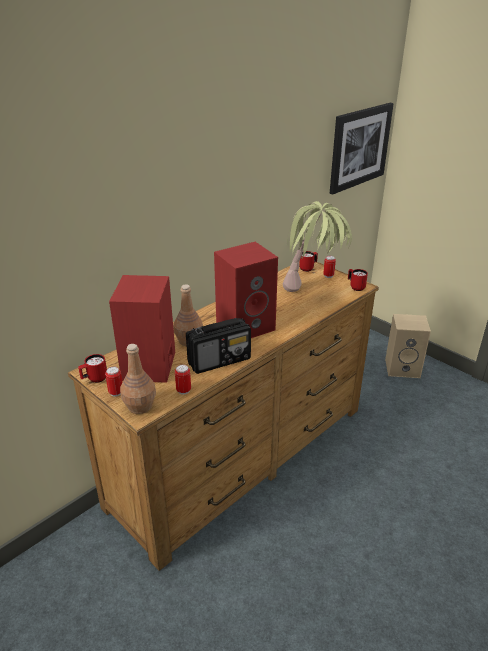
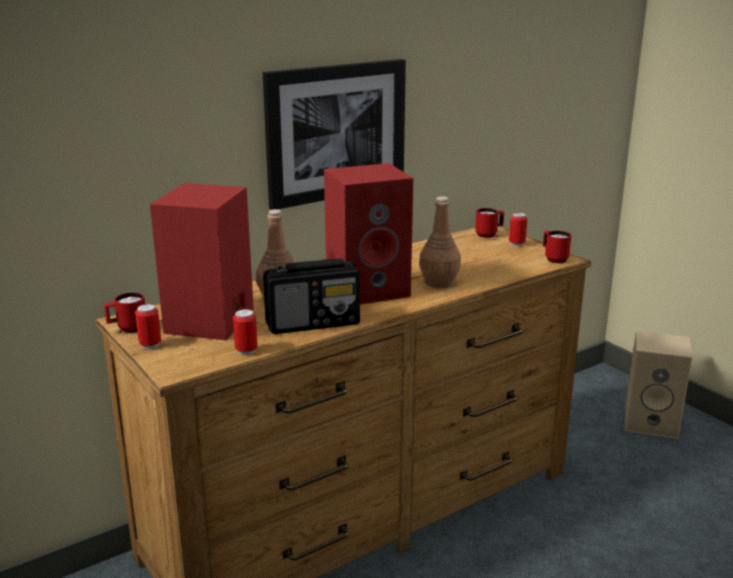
camera: 10 degrees right, 10 degrees down
brown bottle [120,344,156,414] -> brown bottle moved to [419,196,461,288]
potted plant [283,201,352,292] -> none
picture [330,103,394,194] -> picture moved to [263,59,406,210]

